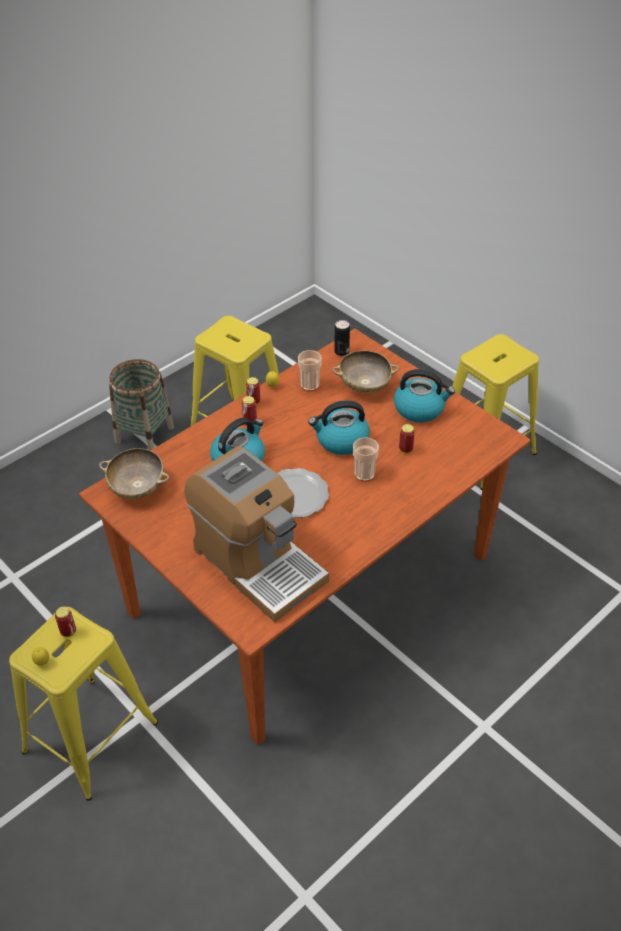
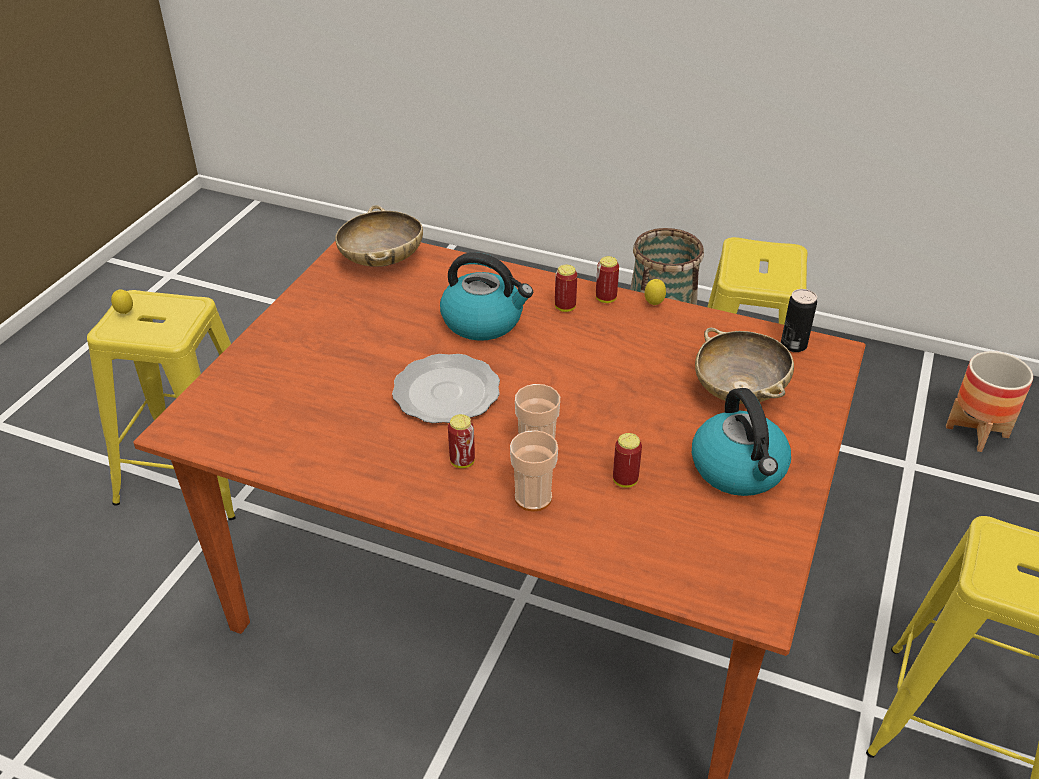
camera: 65 degrees right, 5 degrees down
can [55,607,76,637] -> can moved to [448,414,475,468]
coffee machine [184,446,329,622] -> none
cup [298,350,322,391] -> cup moved to [510,430,558,512]
kettle [308,400,370,455] -> none
none -> planter [946,351,1033,452]

